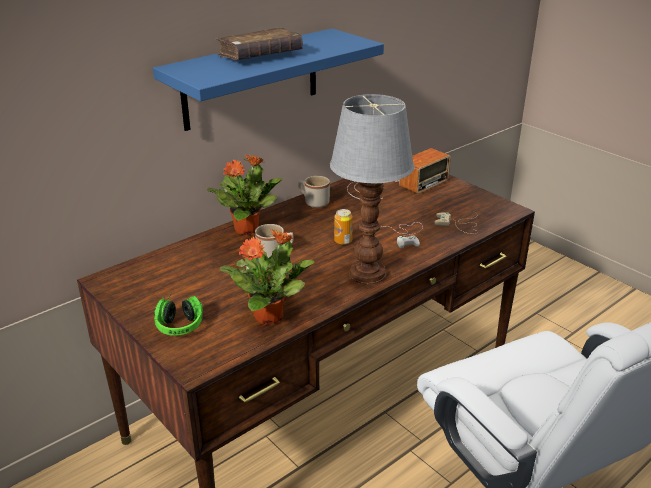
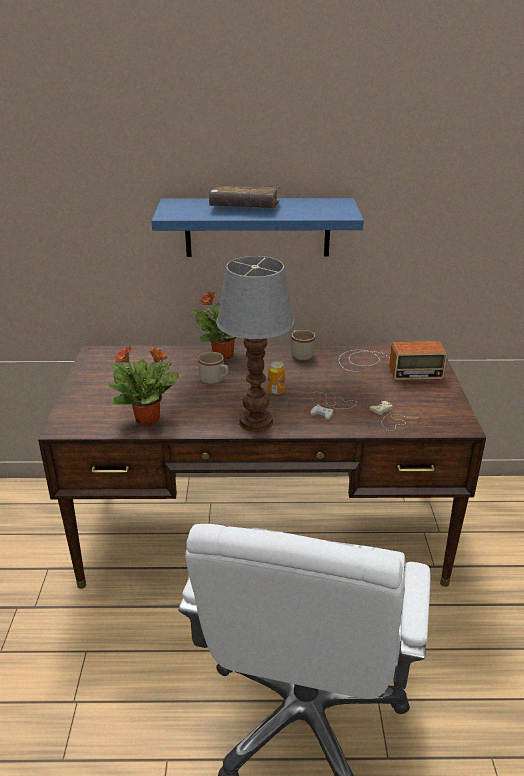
camera: 40 degrees right, 0 degrees up
headphones [154,291,203,336] -> none

